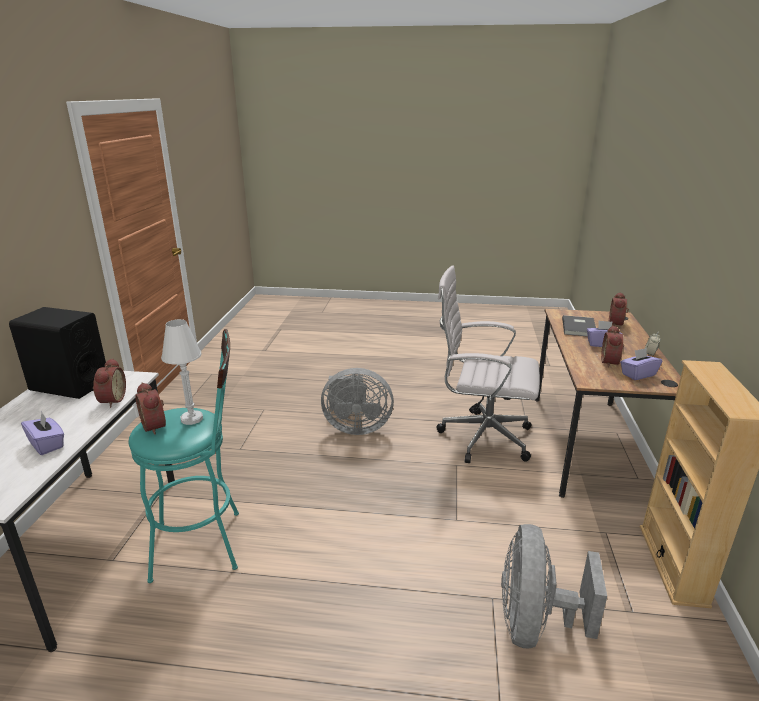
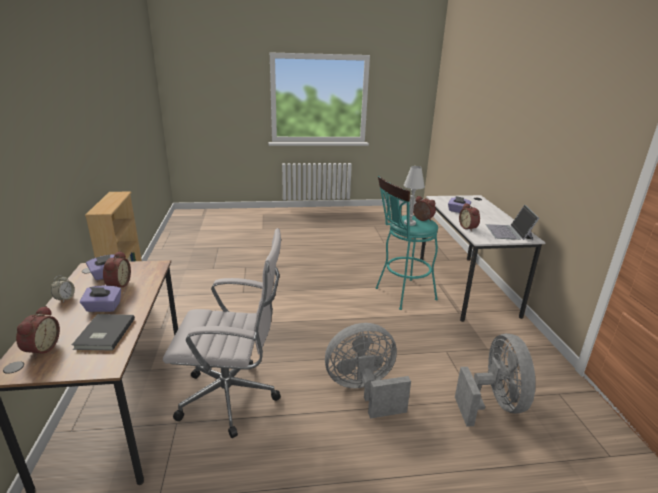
camera: 165 degrees right, 0 degrees up
black speaker [9,307,106,399] -> laptop [486,205,539,240]
grey fan [501,524,607,648] -> grey fan moved to [455,334,536,426]

